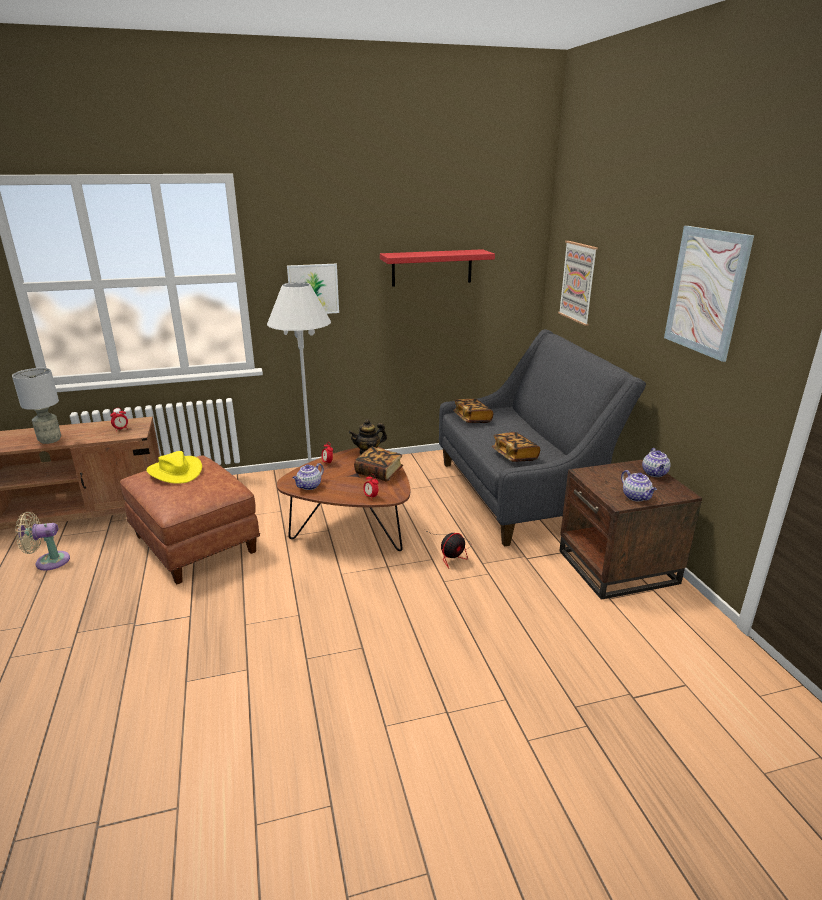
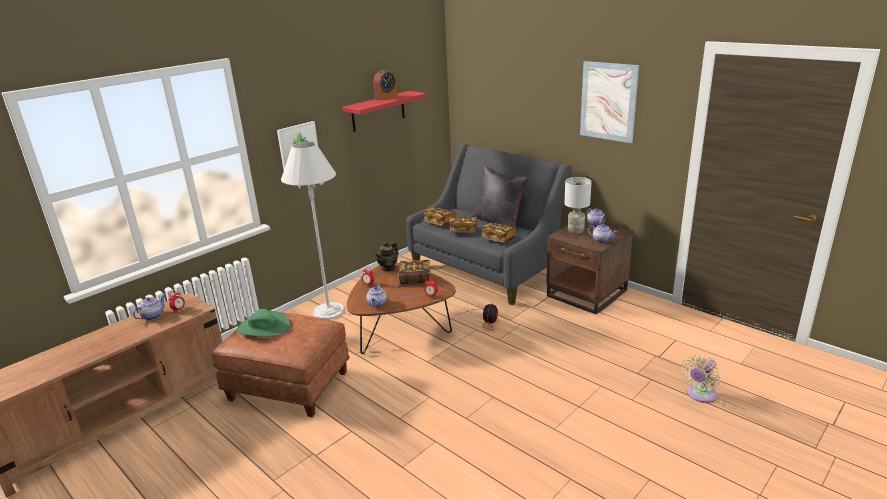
camera: 30 degrees left, 0 degrees up
grey table lamp [12,368,61,444] -> grey table lamp moved to [564,177,591,234]
beige fan [15,512,70,570] -> beige fan moved to [681,355,721,403]
yellow hat [146,451,202,484] -> green hat [237,309,291,337]
picture [558,241,598,326] -> none
none -> teapot [133,295,165,320]
none -> alarm clock [374,69,397,100]
none -> book [449,216,477,233]
none -> black pillow [472,166,528,227]

